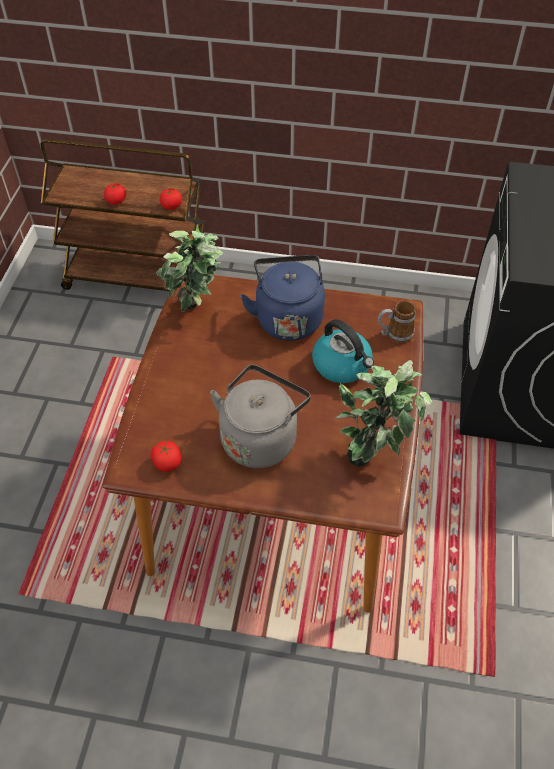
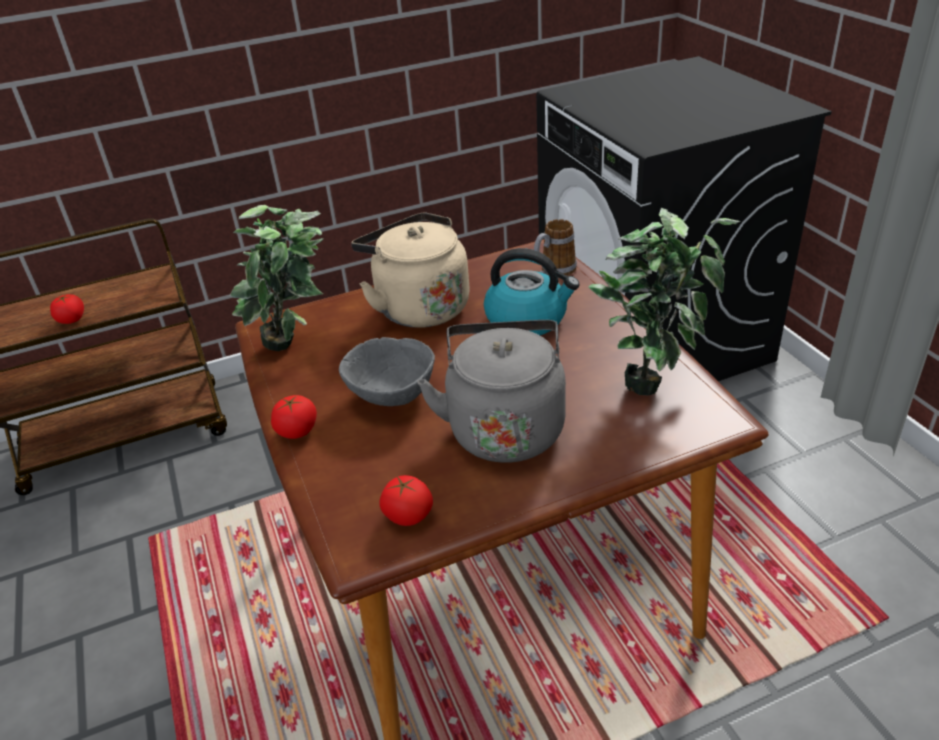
camera: 30 degrees left, 15 degrees down
tomato [159,189,182,210] -> tomato moved to [271,395,317,439]
blue kettle [240,255,325,341] -> beige kettle [351,212,470,328]
none -> grey bowl [339,337,435,406]

